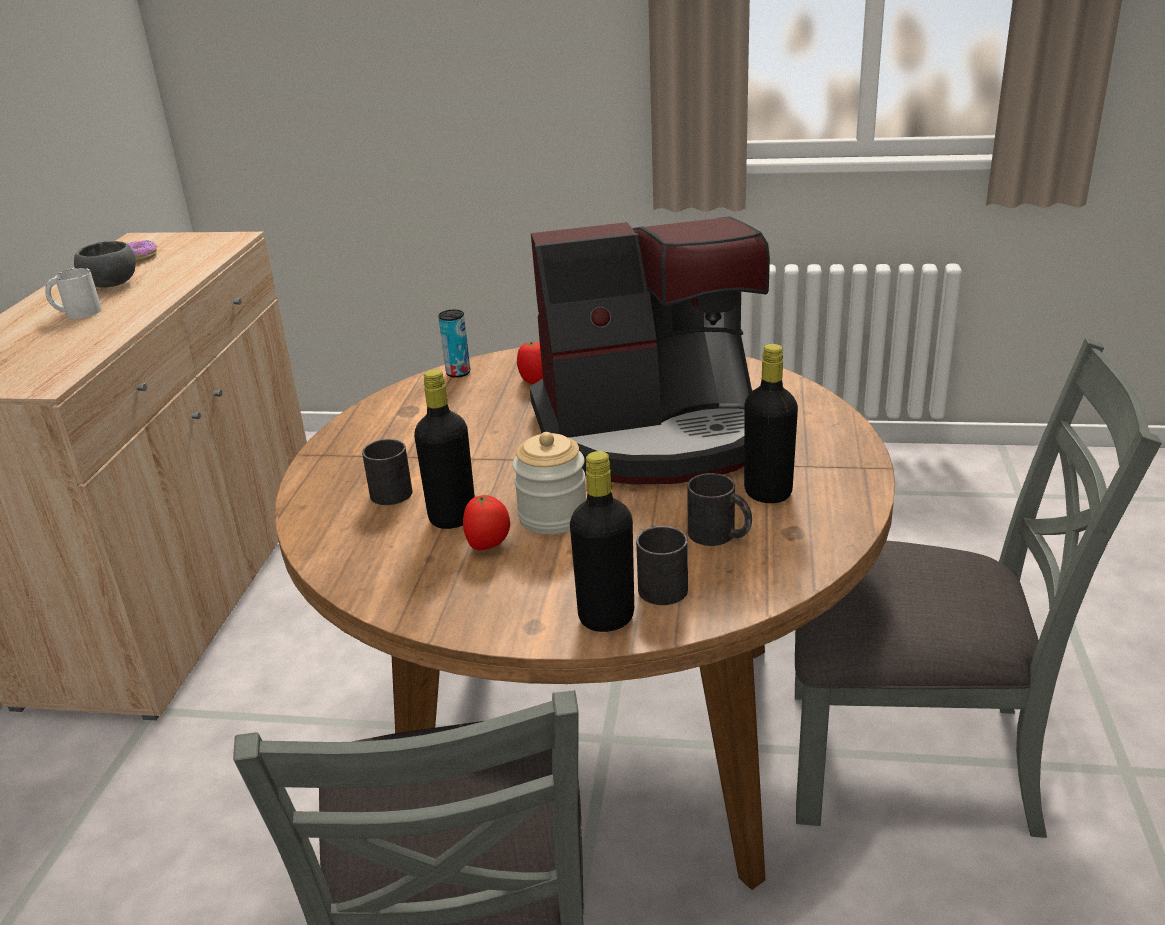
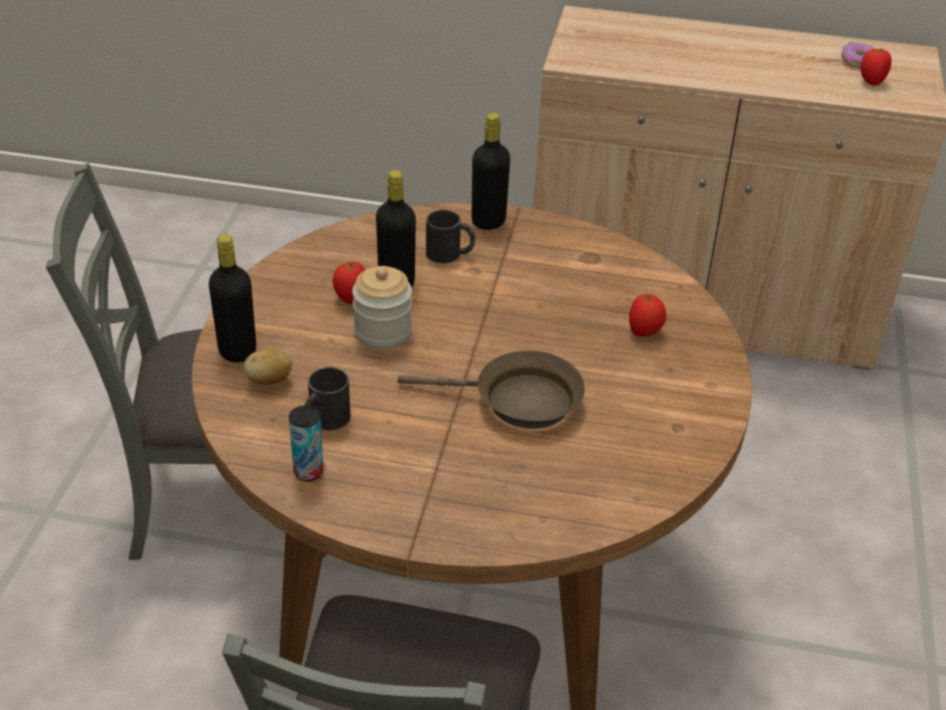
camera: 90 degrees right, 10 degrees up
white mug [45,268,102,319] -> none
grey bowl [74,241,136,288] -> none
can [438,310,470,378] -> can moved to [289,406,324,481]
coffee machine [530,216,770,485] -> brown frying pan [397,350,585,429]
black mug [636,526,688,605] -> potato [244,349,292,385]
black bottle [744,344,798,503] -> black bottle moved to [471,113,510,230]
none -> tomato [860,48,891,86]

